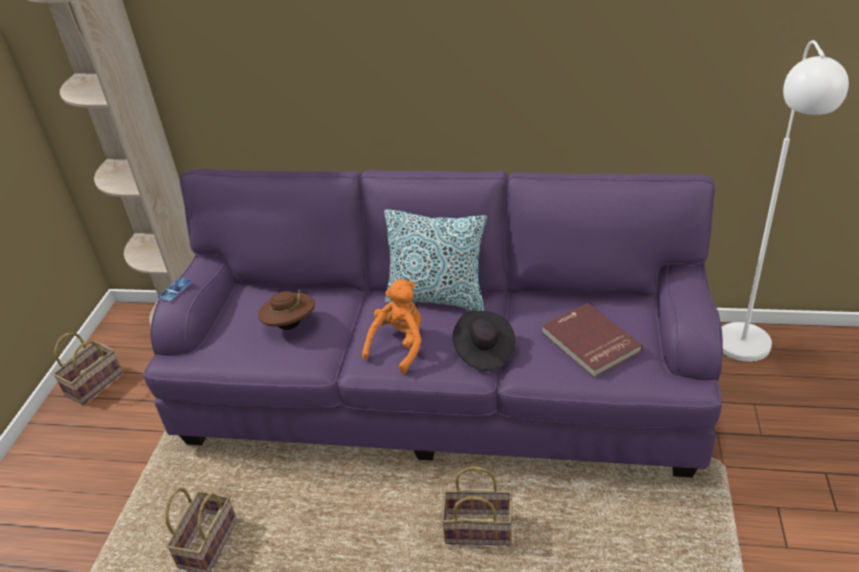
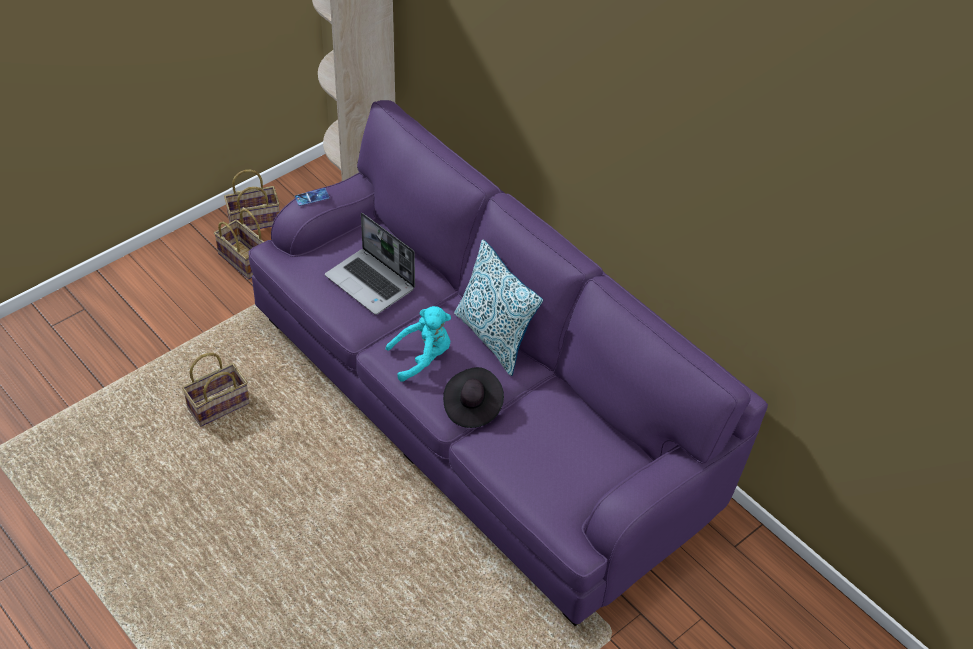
camera: 35 degrees right, 10 degrees up
brown hat [258,289,315,330] -> laptop [325,213,415,315]
orange plush toy [362,279,422,374] -> turquoise plush toy [386,306,451,382]
basket [441,466,512,545] -> basket moved to [214,209,264,279]
red book [542,303,643,377] -> none
white floor lamp [722,40,849,362] -> none

